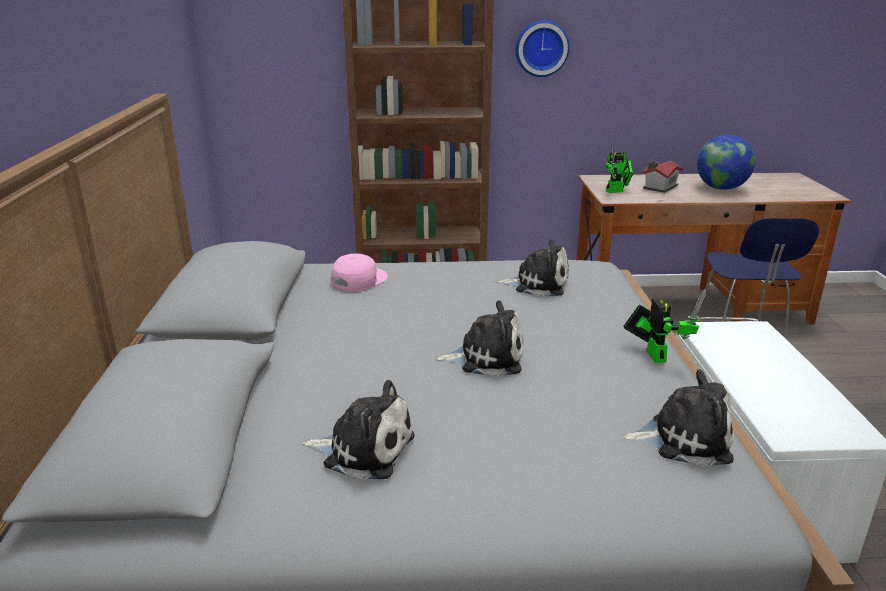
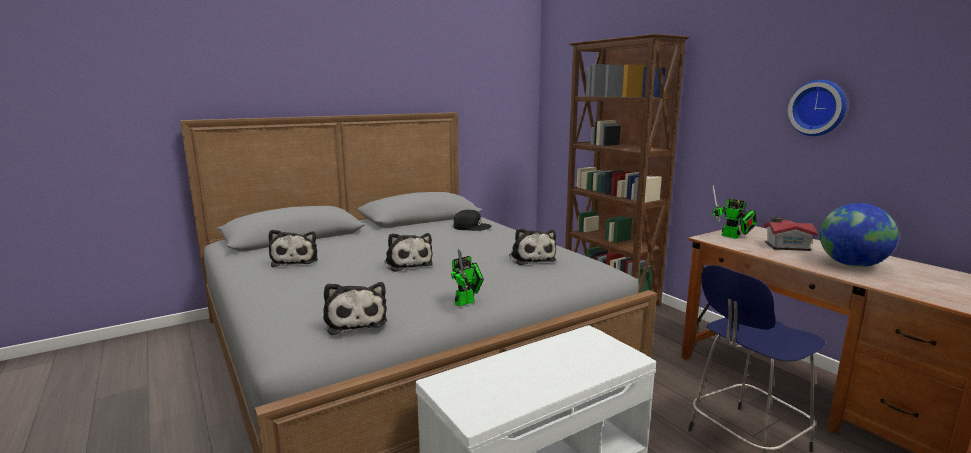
camera: 60 degrees right, 10 degrees down
pink cap [331,253,388,292] -> black cap [453,210,491,231]
wall clock [516,20,569,77] -> wall clock moved to [788,80,847,136]

